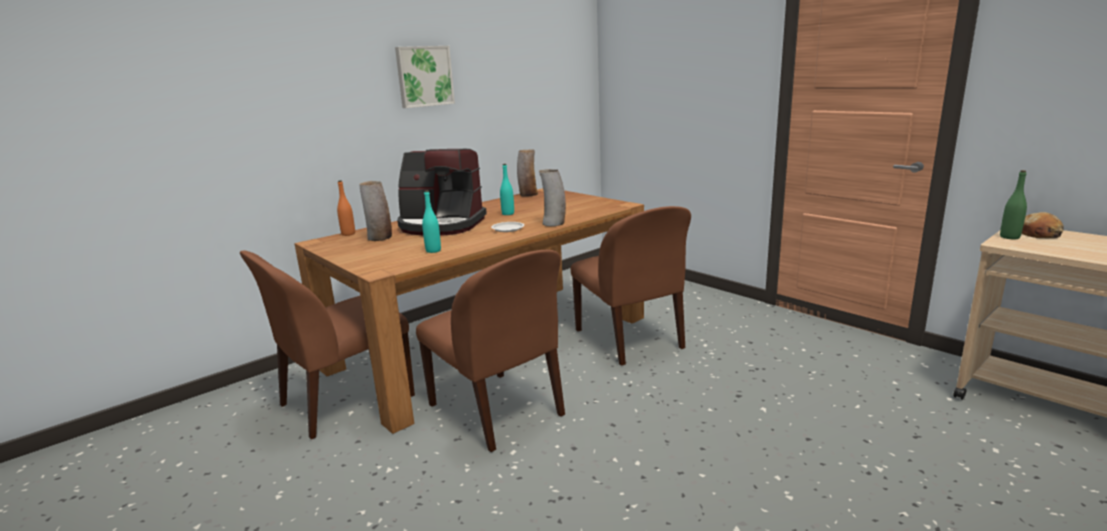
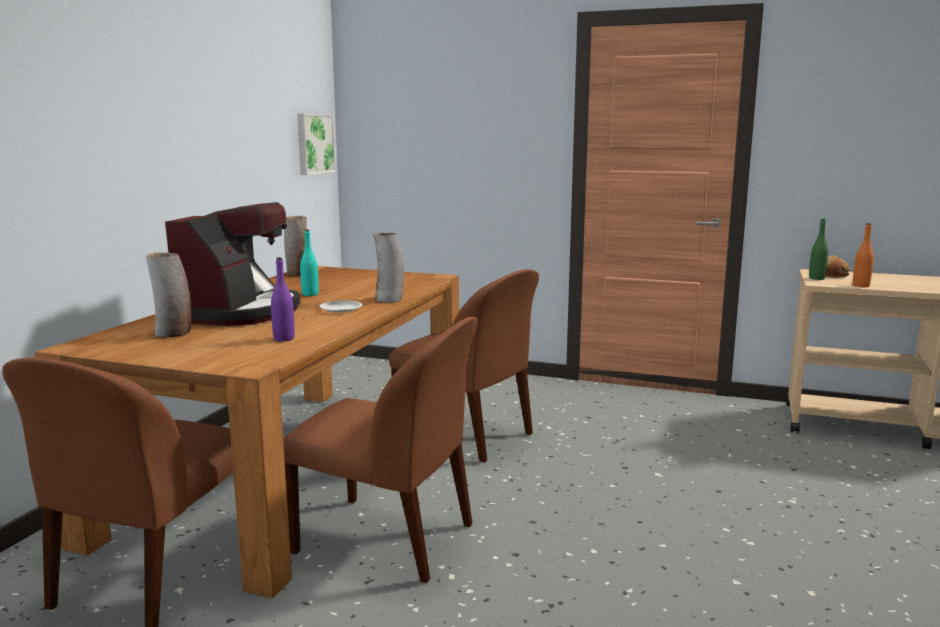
camera: 30 degrees left, 5 degrees down
orange bottle [337,180,355,236] -> orange bottle moved to [853,223,874,287]
picture [395,46,455,108] -> picture moved to [297,114,336,175]
coffee machine [397,149,487,236] -> coffee machine turned 60 degrees counterclockwise [165,202,300,326]
turquoise bottle [422,190,441,253] -> purple bottle [271,257,295,342]

